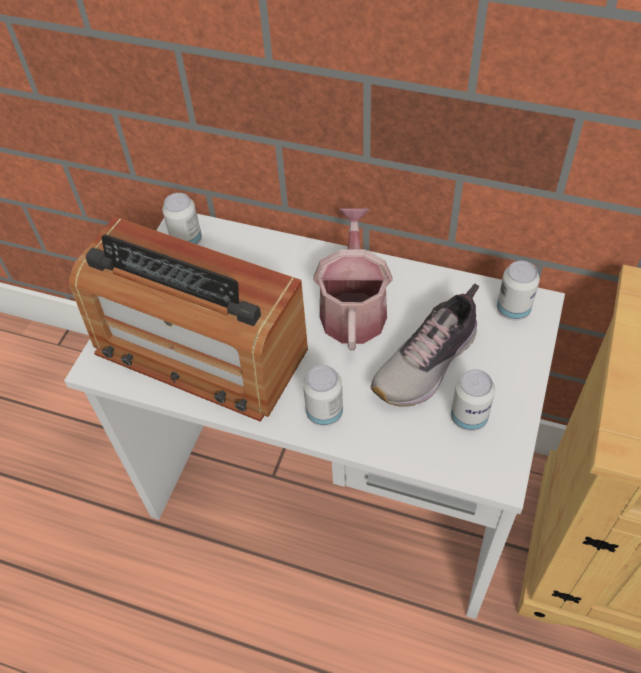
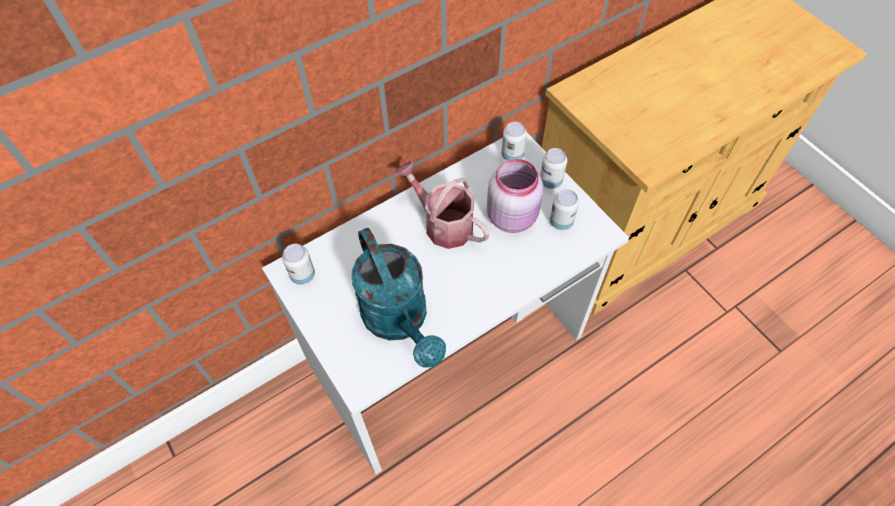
camera: 55 degrees left, 5 degrees up
radio [69,216,308,422] -> turquoise watering can [352,228,446,368]
can [303,365,343,426] -> can moved to [540,148,567,189]
shoe [371,284,479,407] -> pink jar [487,159,543,233]

